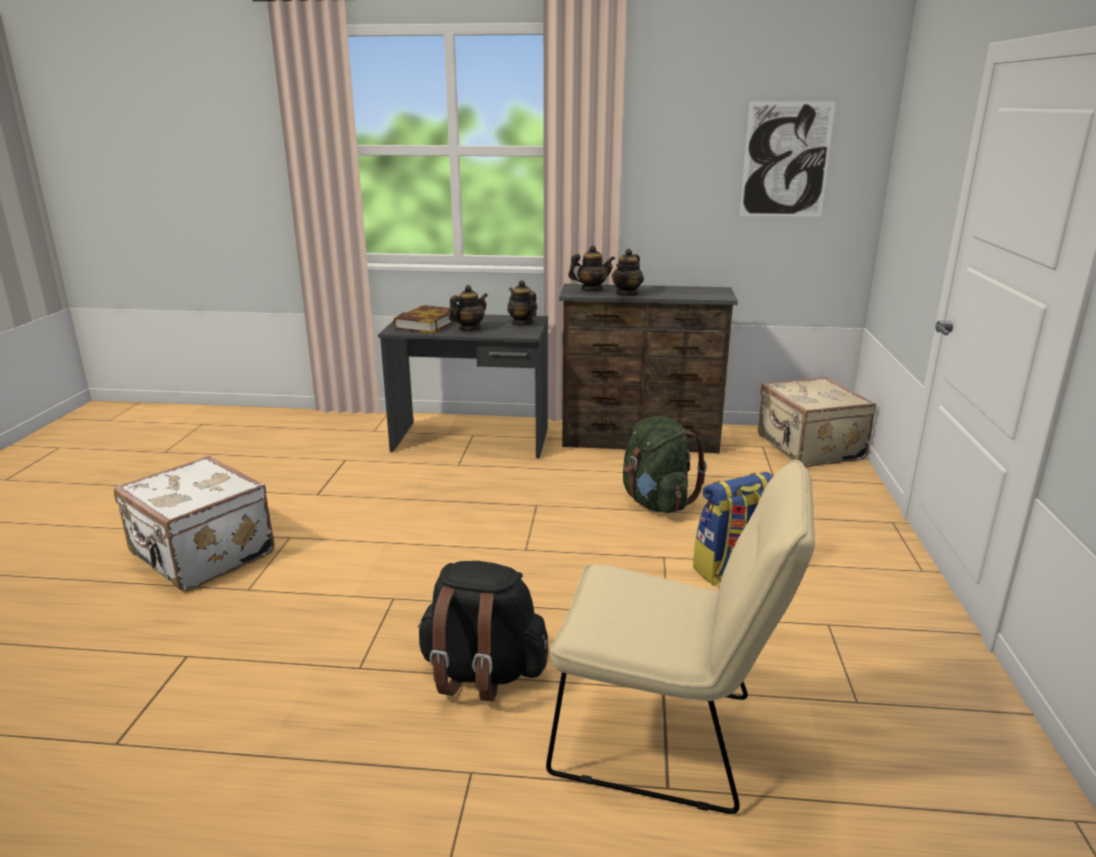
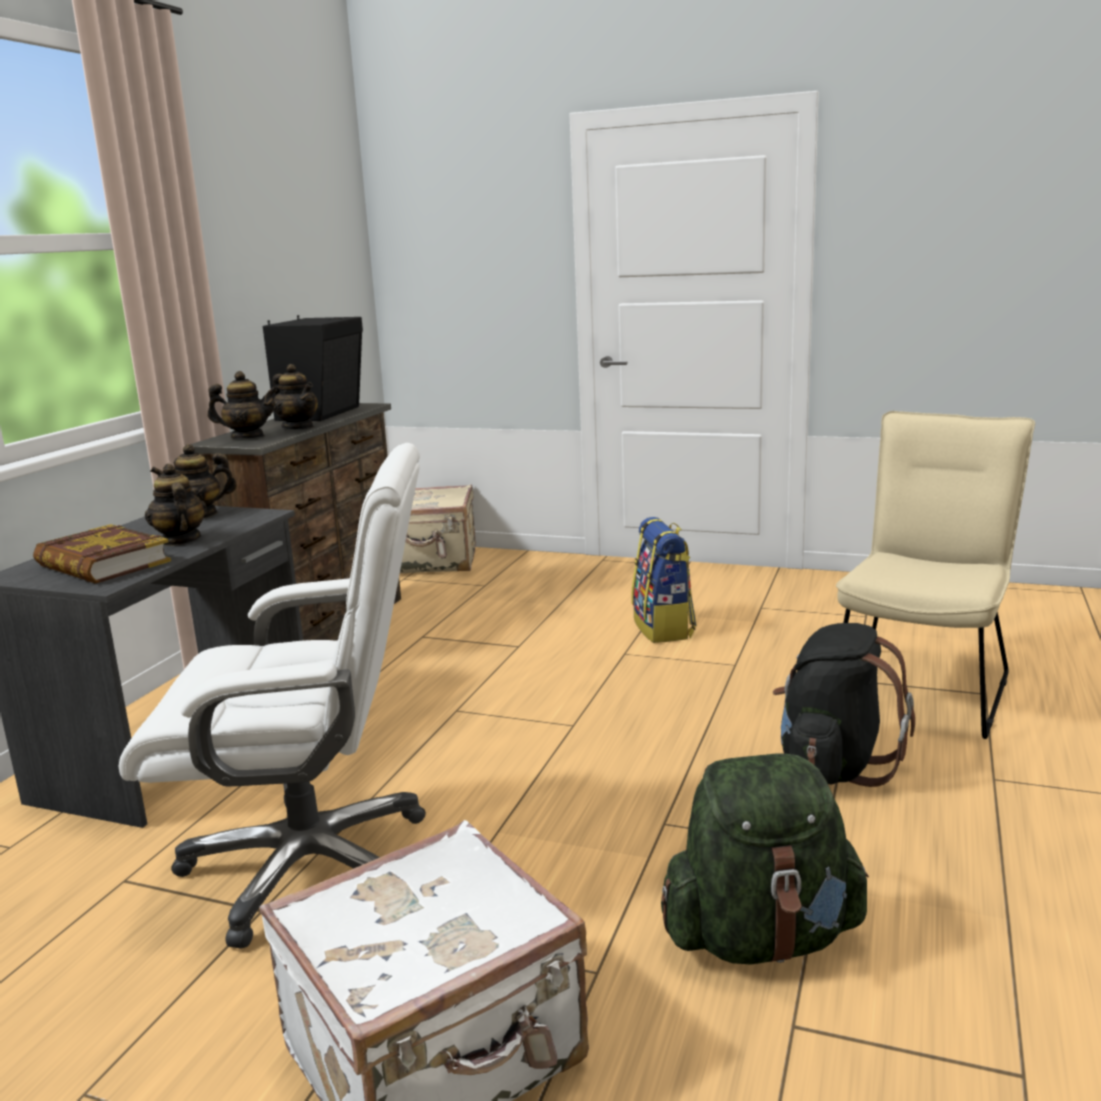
camera: 75 degrees left, 5 degrees down
teapot [568,245,615,291] -> teapot turned 90 degrees clockwise [208,371,278,439]
green backpack [623,416,707,513] -> green backpack moved to [661,753,869,964]
picture [739,101,835,217] -> none
none -> white office chair [118,443,426,949]
none -> black speaker [263,315,363,421]

